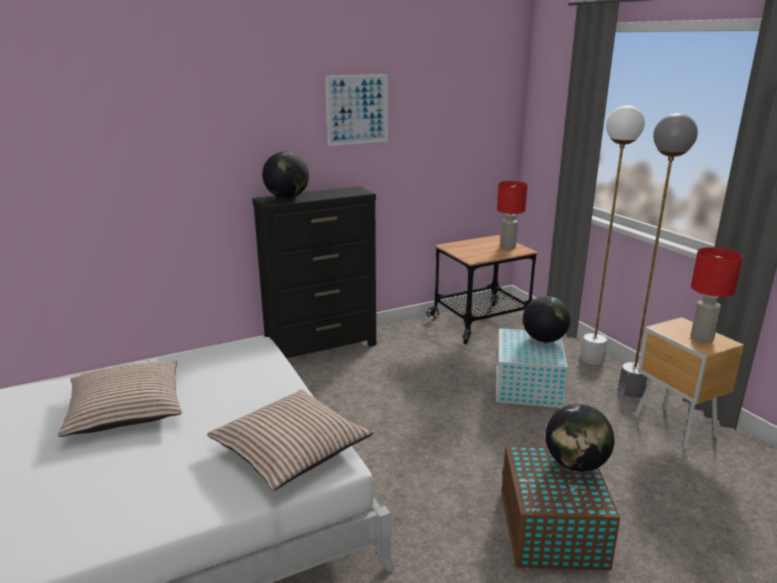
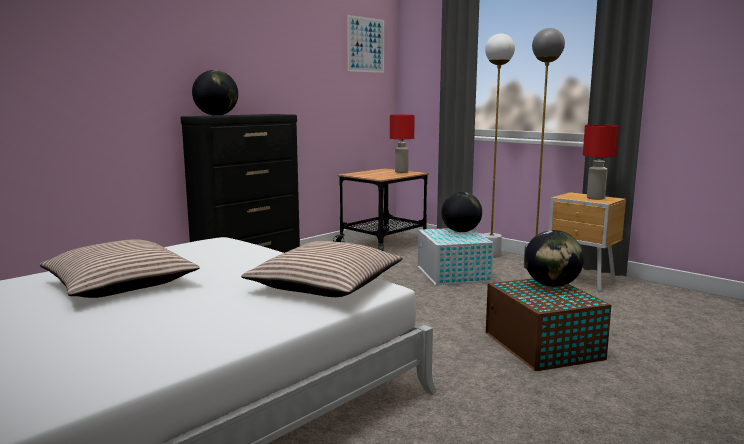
camera: 20 degrees left, 10 degrees down
picture [325,74,388,146] -> picture moved to [347,15,384,73]

